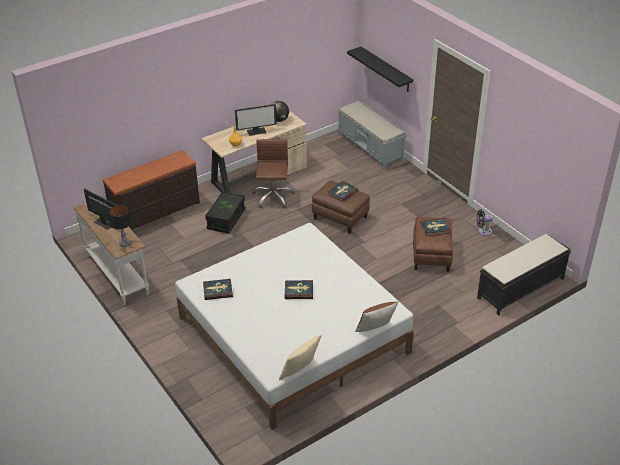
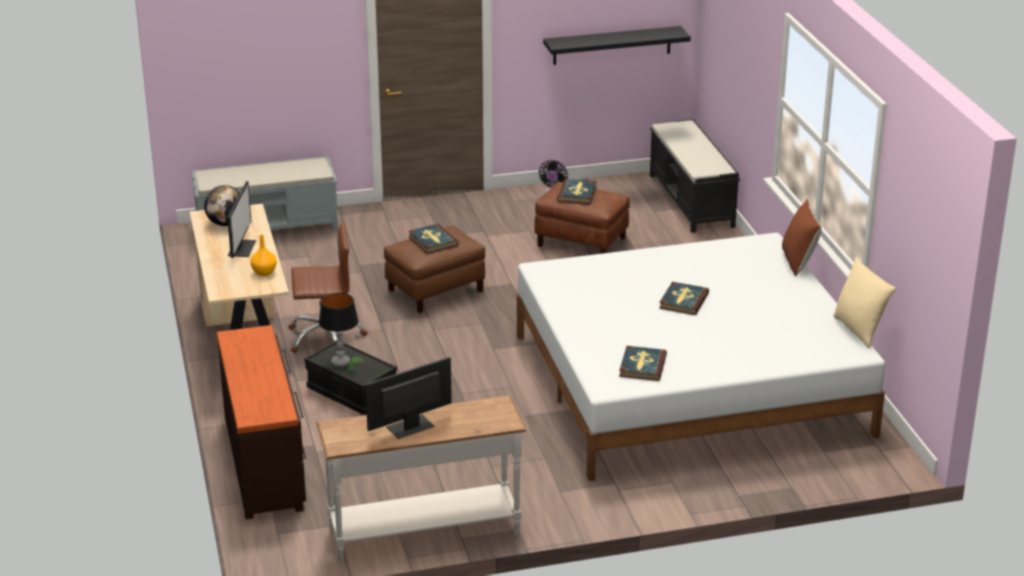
camera: 70 degrees left, 10 degrees down
table lamp [109,205,133,247] -> table lamp moved to [319,293,359,367]
brown office chair [252,139,295,208] -> brown office chair turned 150 degrees clockwise [289,222,367,353]
black shelf [347,47,413,92] -> black shelf moved to [543,26,691,65]

